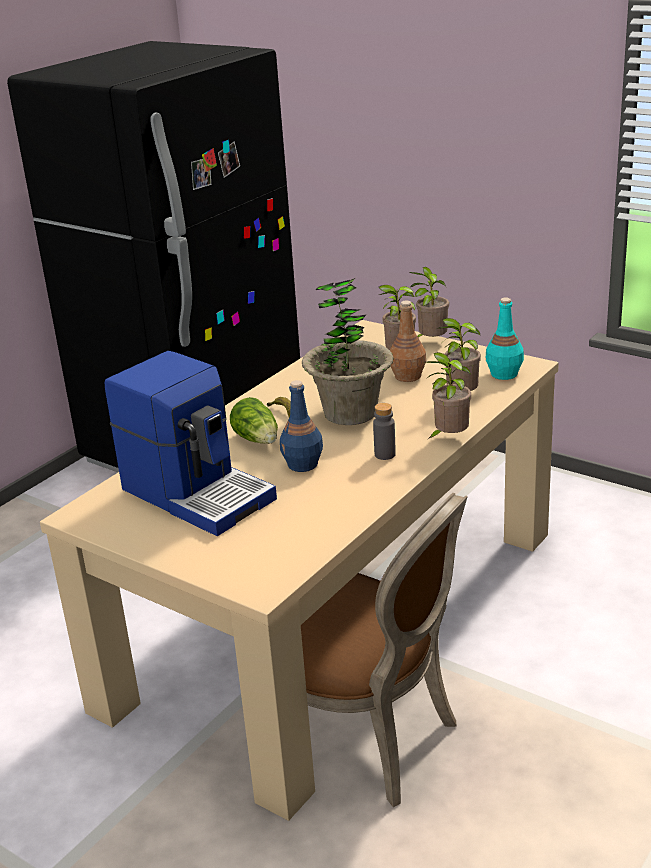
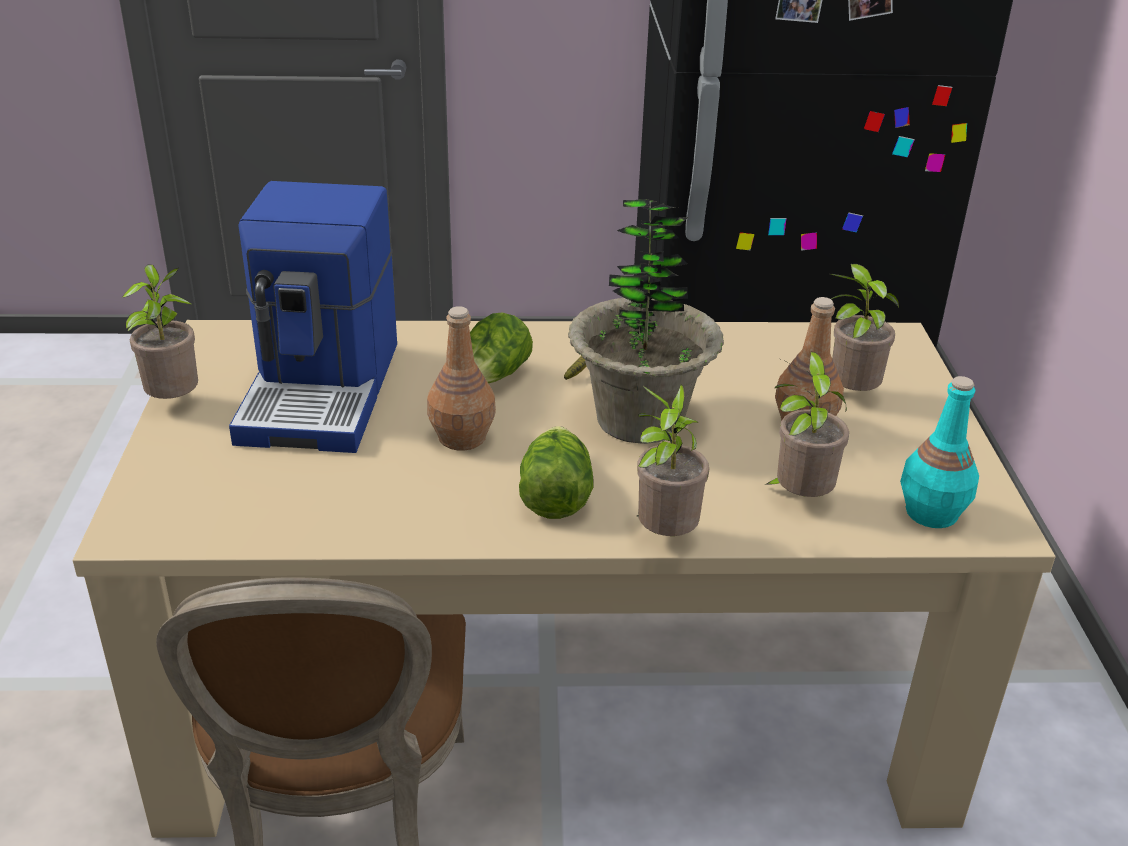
camera: 50 degrees right, 5 degrees up
blue bottle [280,380,323,472] -> brown bottle [427,306,496,451]
grey bottle [373,403,396,460] -> lettuce [519,426,593,519]
potted plant [409,267,449,337] -> potted plant moved to [121,264,198,399]

